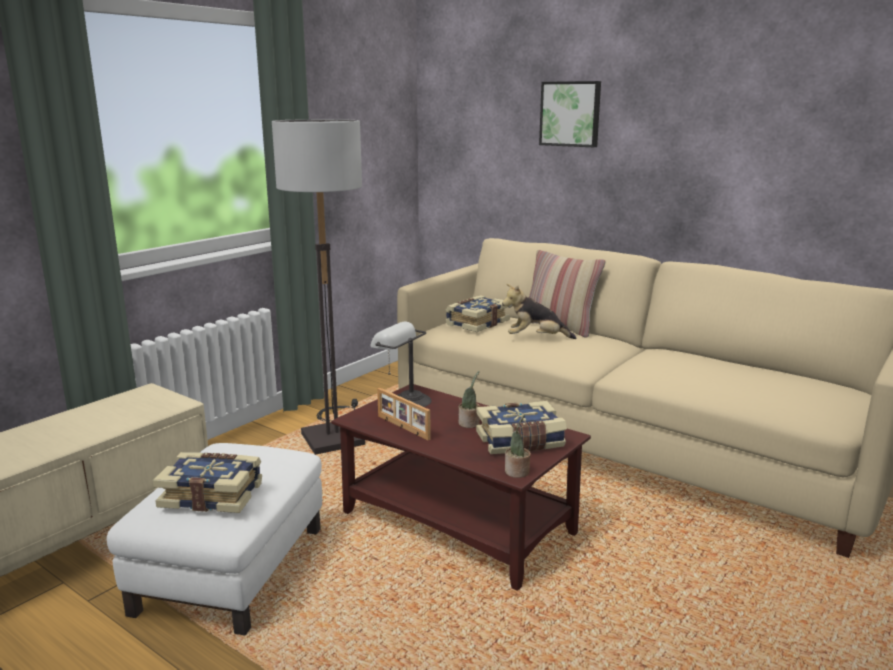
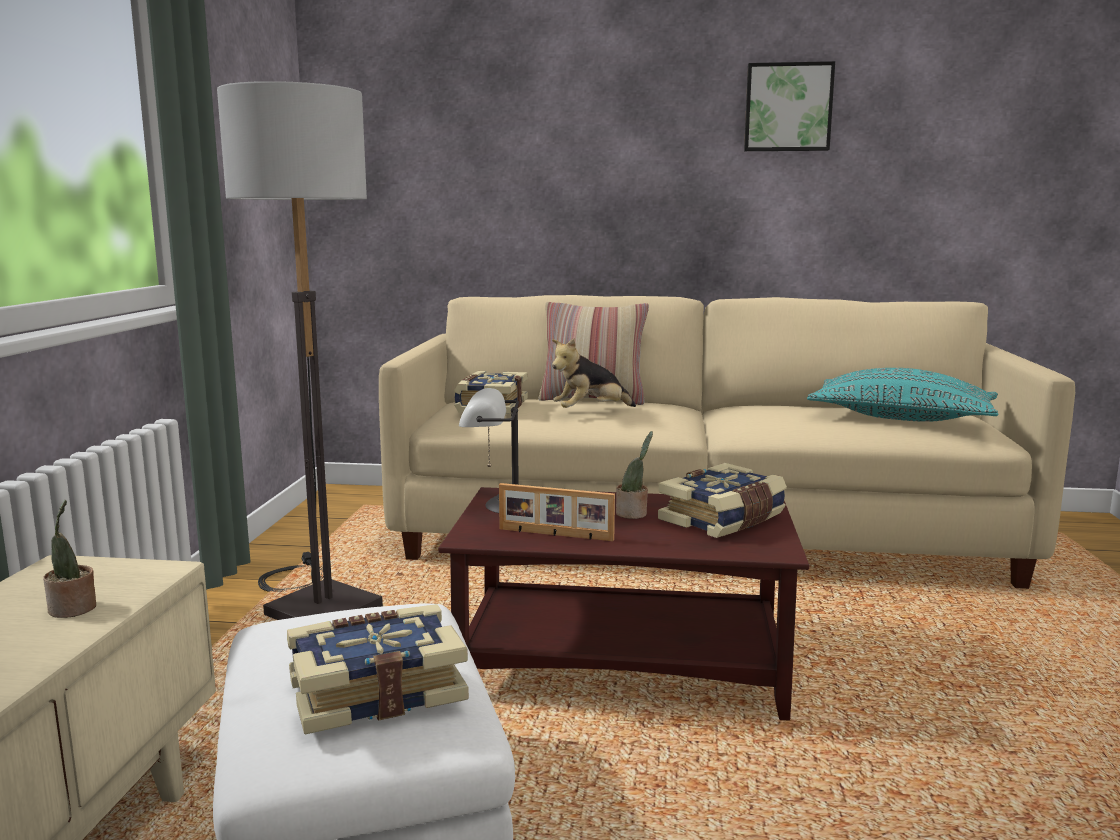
camera: 30 degrees left, 5 degrees down
potted plant [505,415,531,478] -> potted plant moved to [43,500,96,618]
picture [539,81,601,147] -> picture moved to [744,61,835,151]
none -> turquoise pillow [807,368,999,422]

